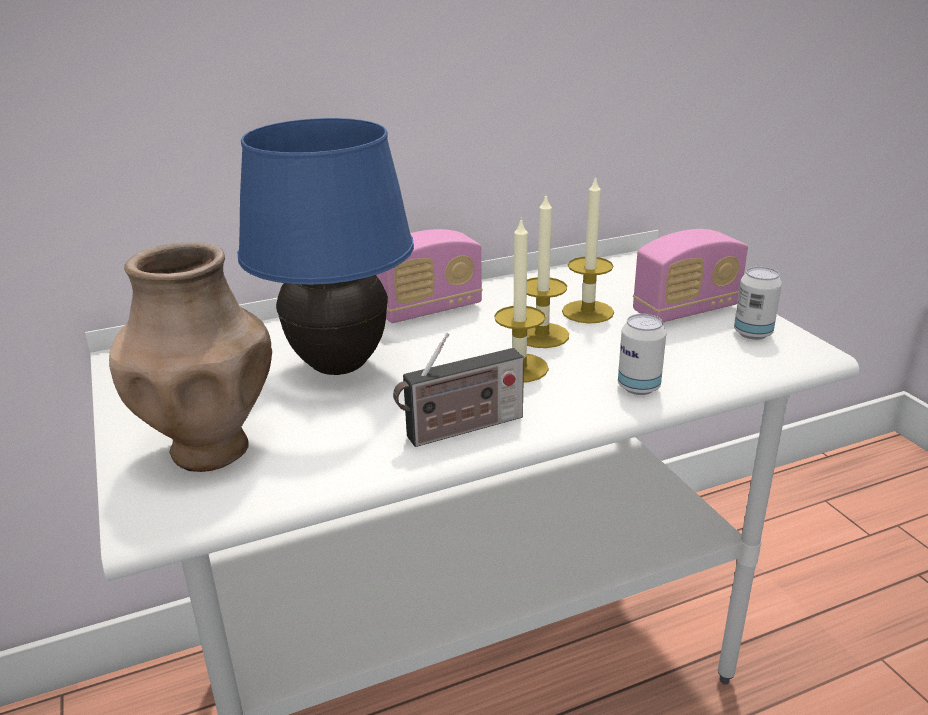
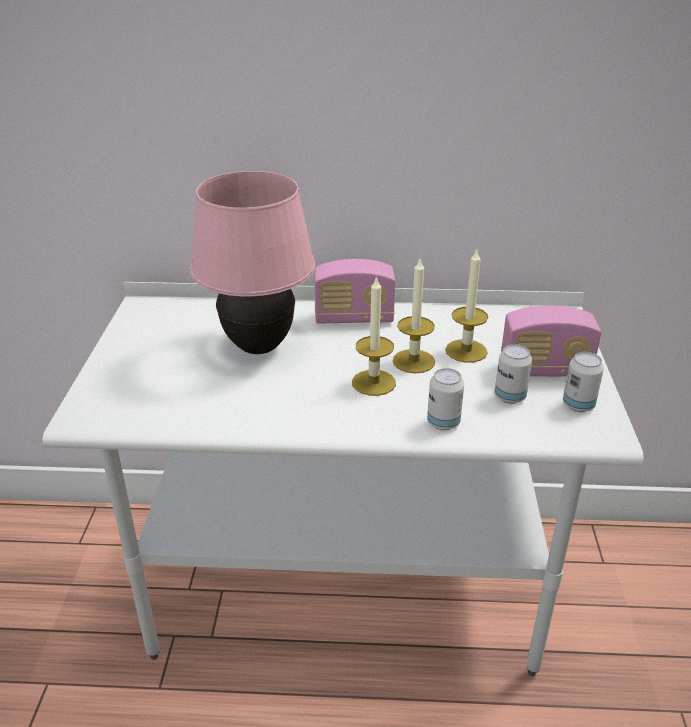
camera: 25 degrees right, 5 degrees up
brown vase [109,242,272,472] -> none
blue table lamp [237,118,414,375] -> pink table lamp [190,171,315,354]
radio [393,332,524,447] -> none
none -> can [495,344,532,404]

